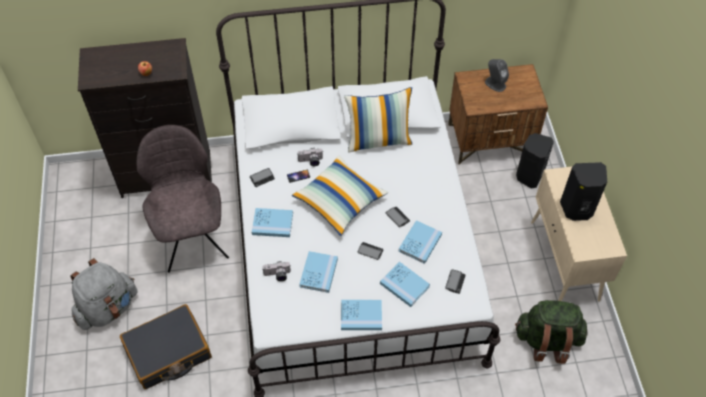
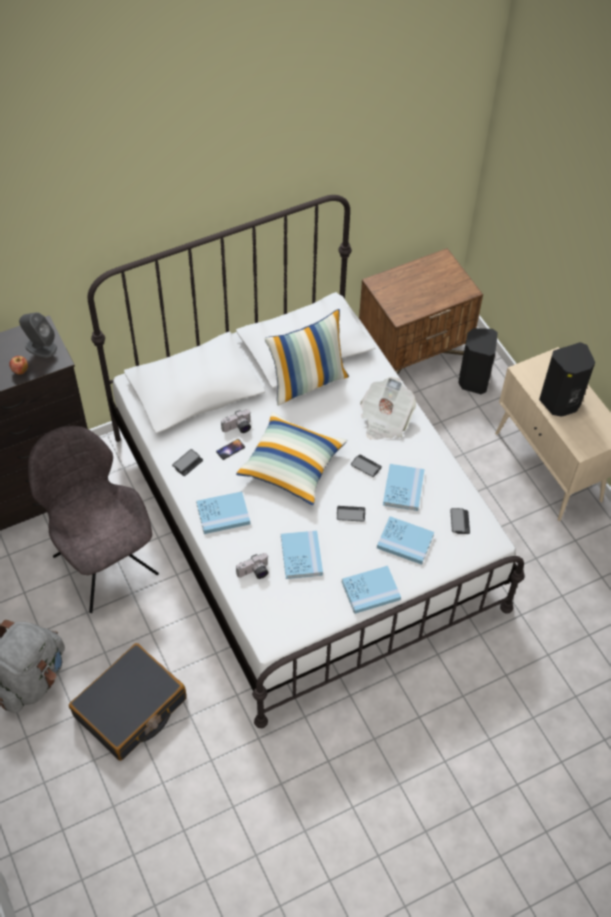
camera: 20 degrees left, 0 degrees up
grey speaker [485,59,509,92] -> grey speaker moved to [19,312,57,358]
green backpack [515,300,588,364] -> none
none -> newspaper [360,377,416,440]

